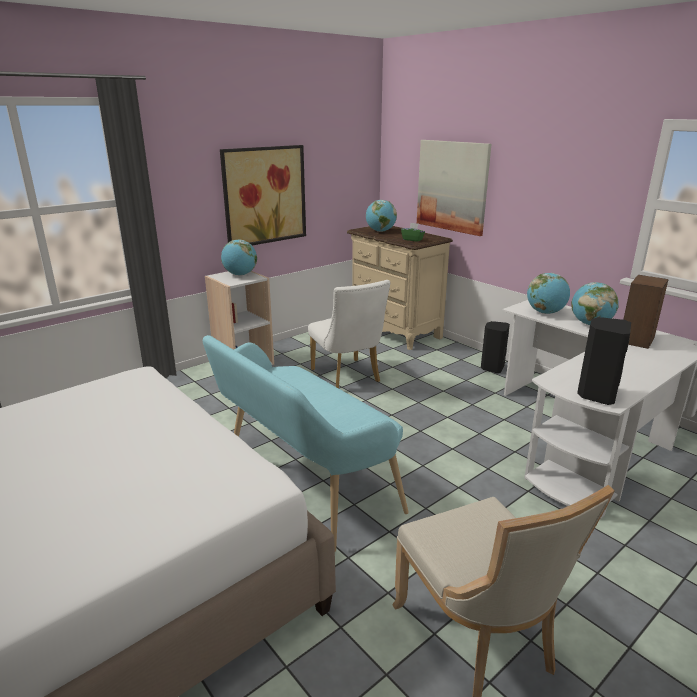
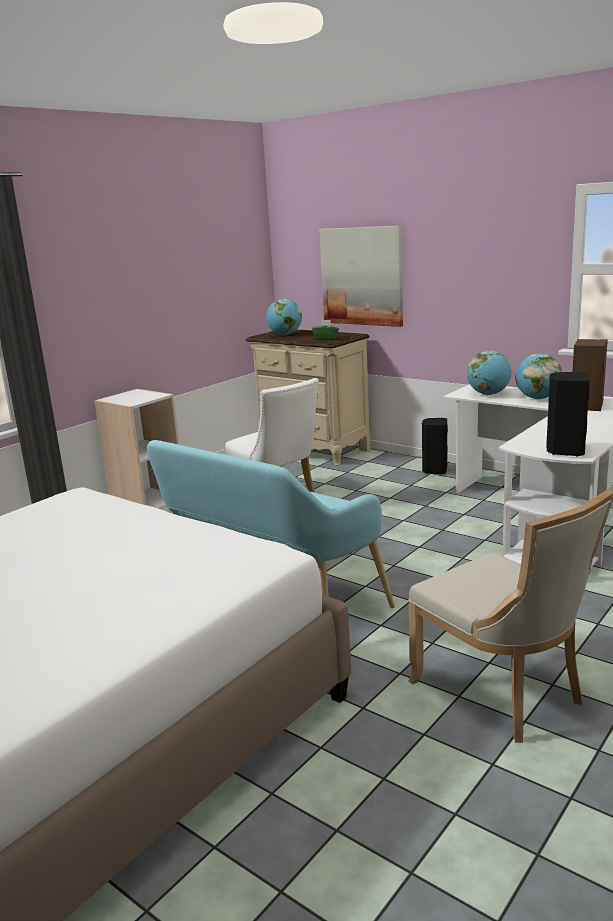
camera: 10 degrees left, 5 degrees down
picture [220,145,306,245] -> none
globe [221,240,257,276] -> none

